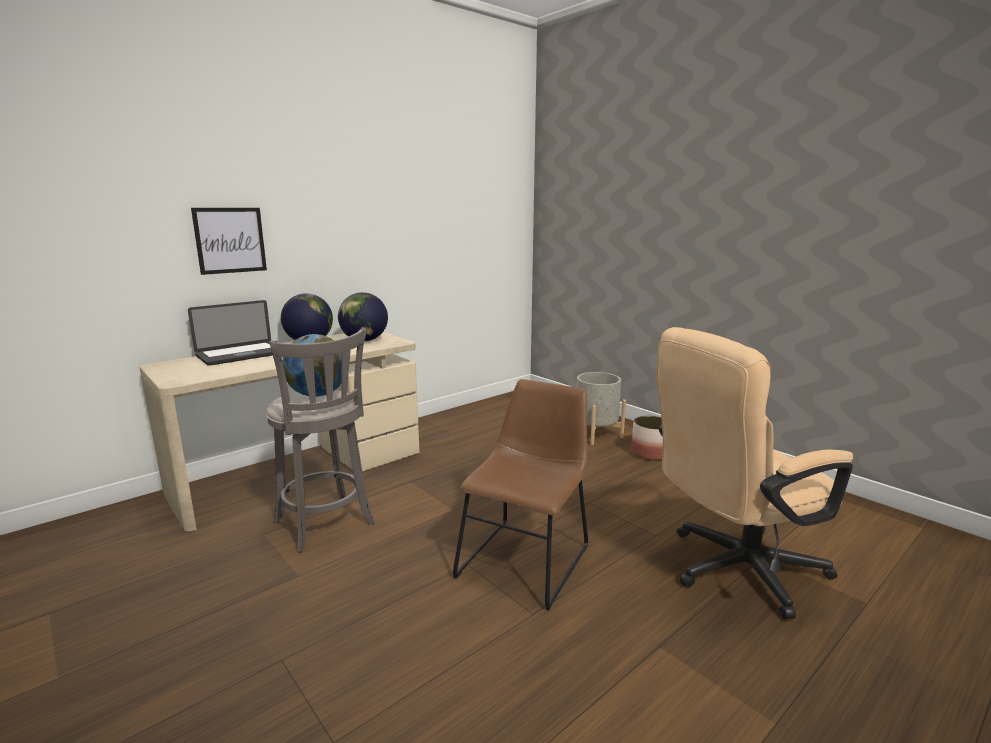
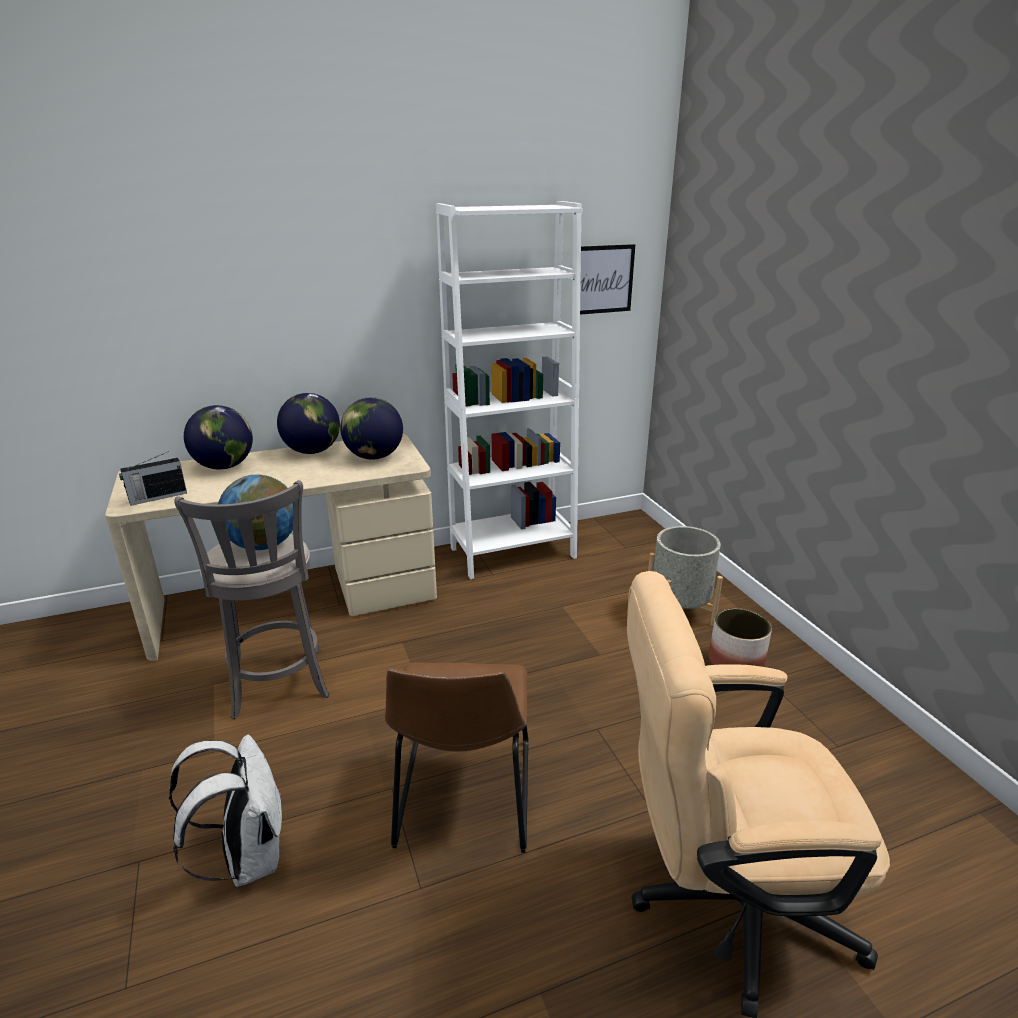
camera: 20 degrees right, 10 degrees up
laptop [188,300,273,366] -> globe [184,405,253,470]
picture [191,208,267,275] -> picture moved to [580,244,635,315]
brown chair [452,379,589,611] -> brown chair turned 135 degrees clockwise [385,662,529,853]
none -> radio [119,451,187,506]
none -> white backpack [169,734,282,887]
none -> white bookcase [436,201,583,579]

